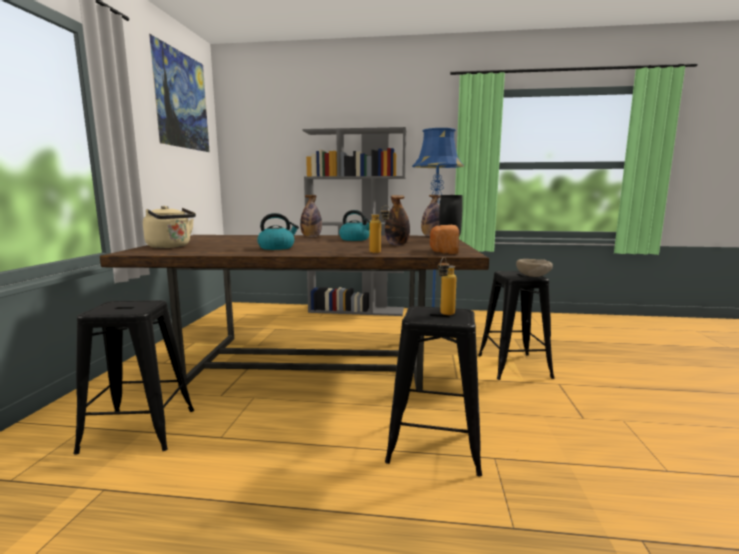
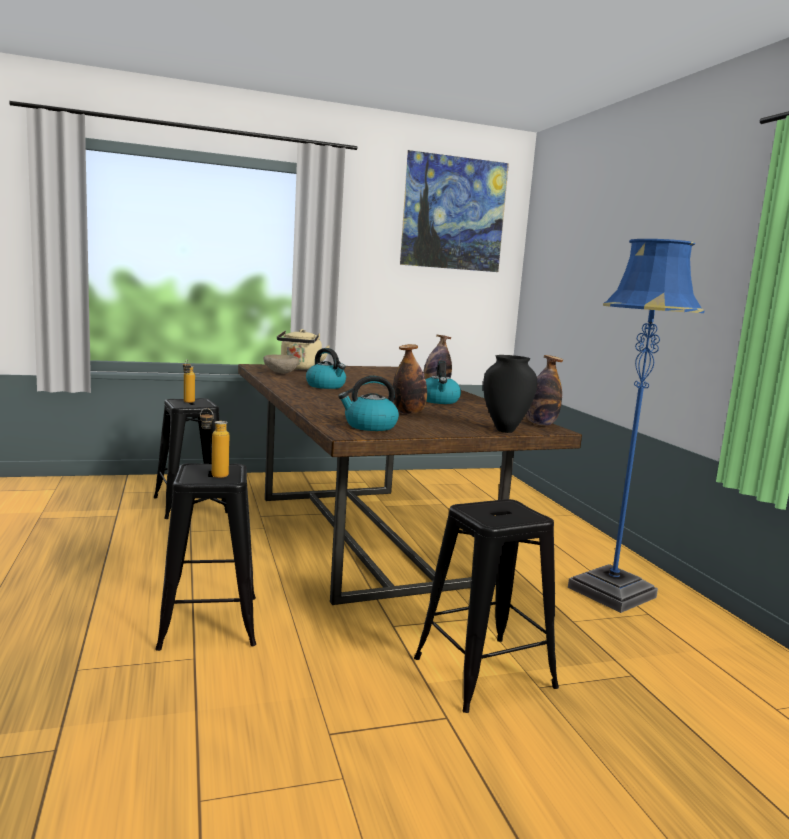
camera: 65 degrees right, 0 degrees up
grey bookcase [302,127,407,316] -> none
bottle [370,206,390,253] -> bottle moved to [183,360,195,403]
bread [430,225,459,254] -> kettle [338,376,399,431]
beige bowl [516,259,553,277] -> beige bowl moved to [264,355,299,374]

